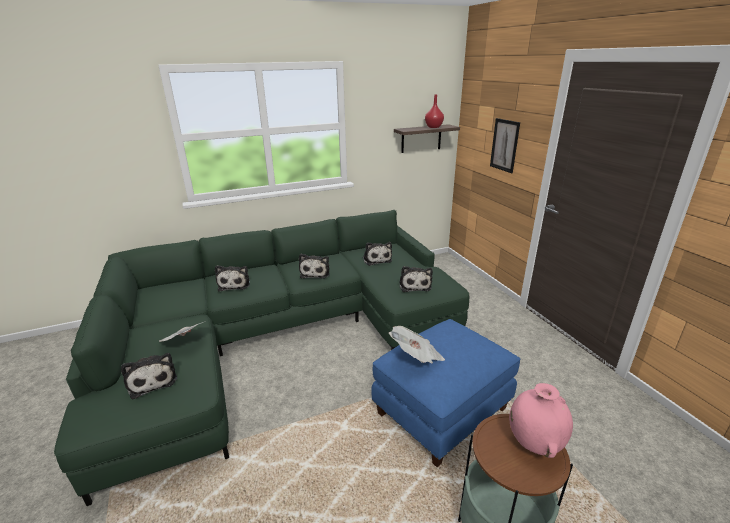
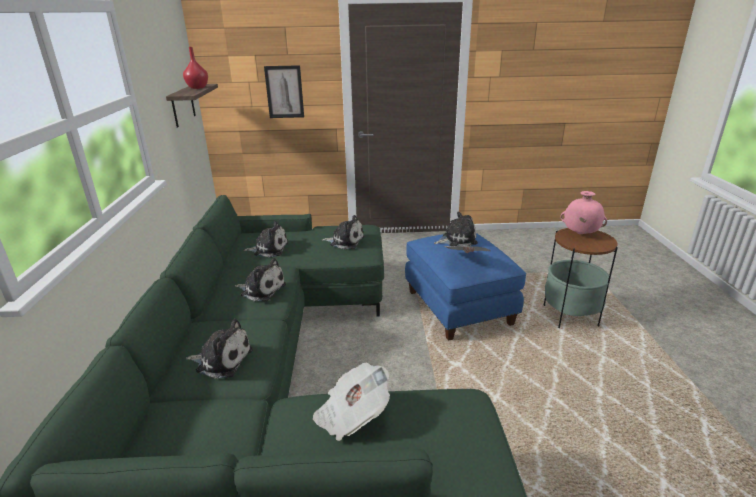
camera: 70 degrees left, 0 degrees up
plush toy [121,353,177,399] -> plush toy moved to [434,212,478,246]

